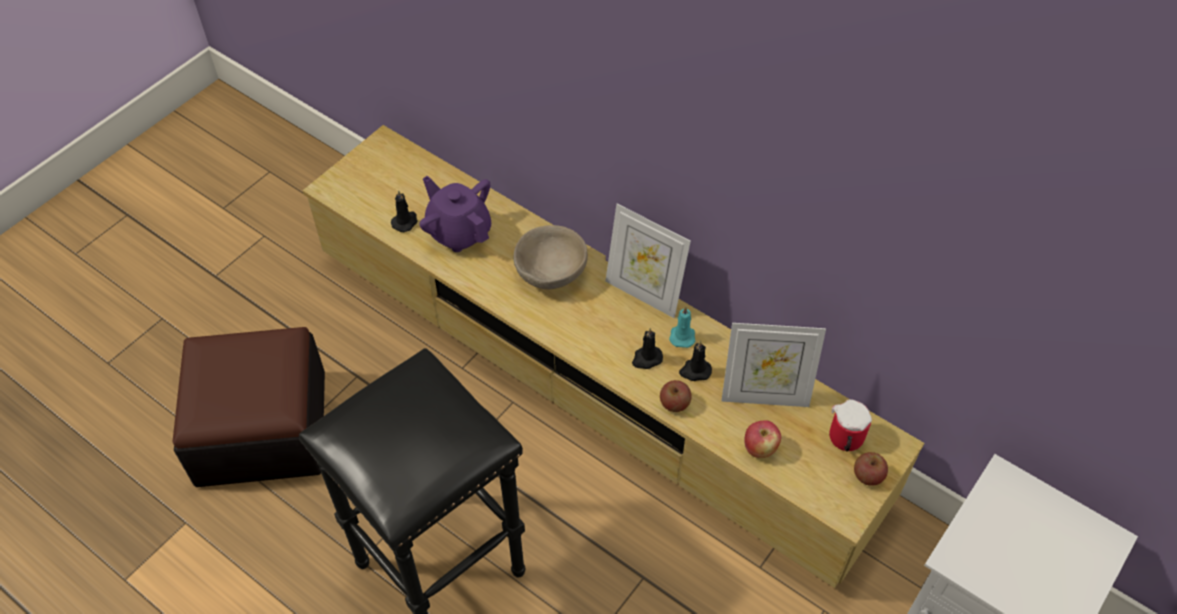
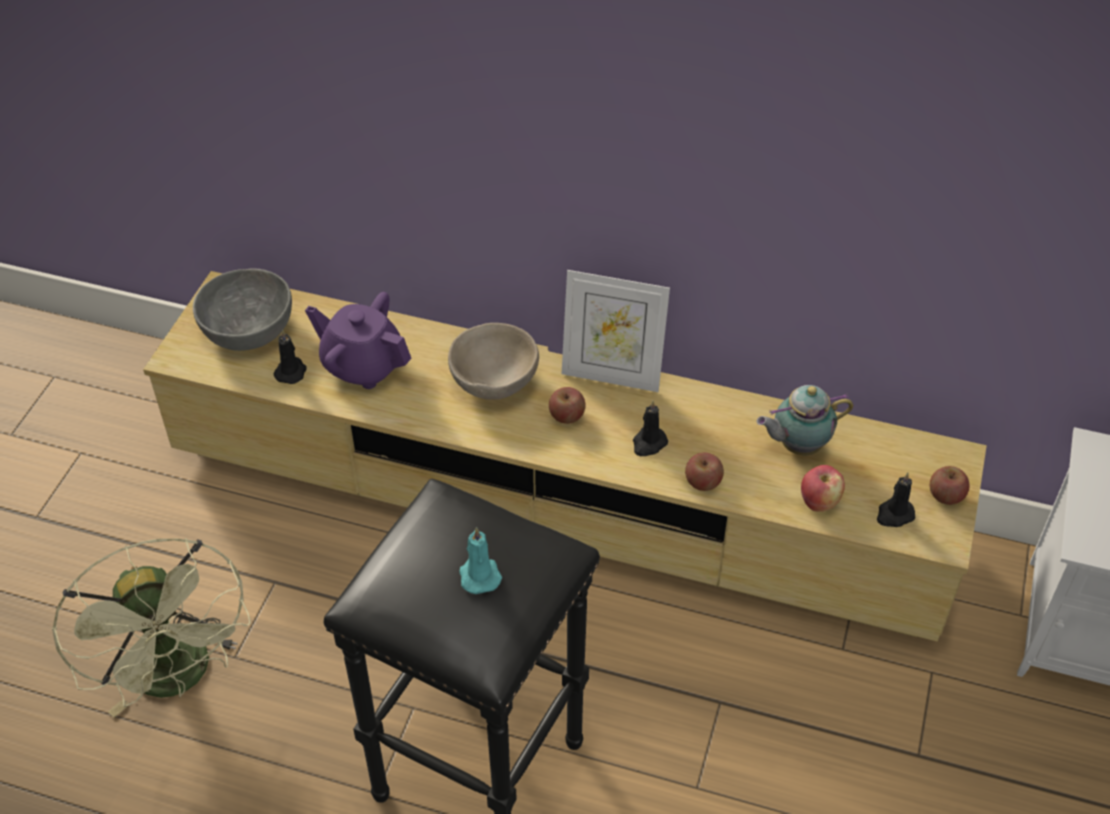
camera: 20 degrees left, 5 degrees down
ottoman [172,327,325,487] -> green fan [52,538,251,718]
turquoise candle [669,306,696,348] -> turquoise candle moved to [459,527,502,594]
black candle [679,341,712,381] -> black candle moved to [877,472,915,527]
picture frame [721,323,826,407] -> teapot [756,385,853,455]
mug [829,399,872,451] -> none
none -> grey bowl [193,268,292,351]
none -> apple [549,387,585,424]

